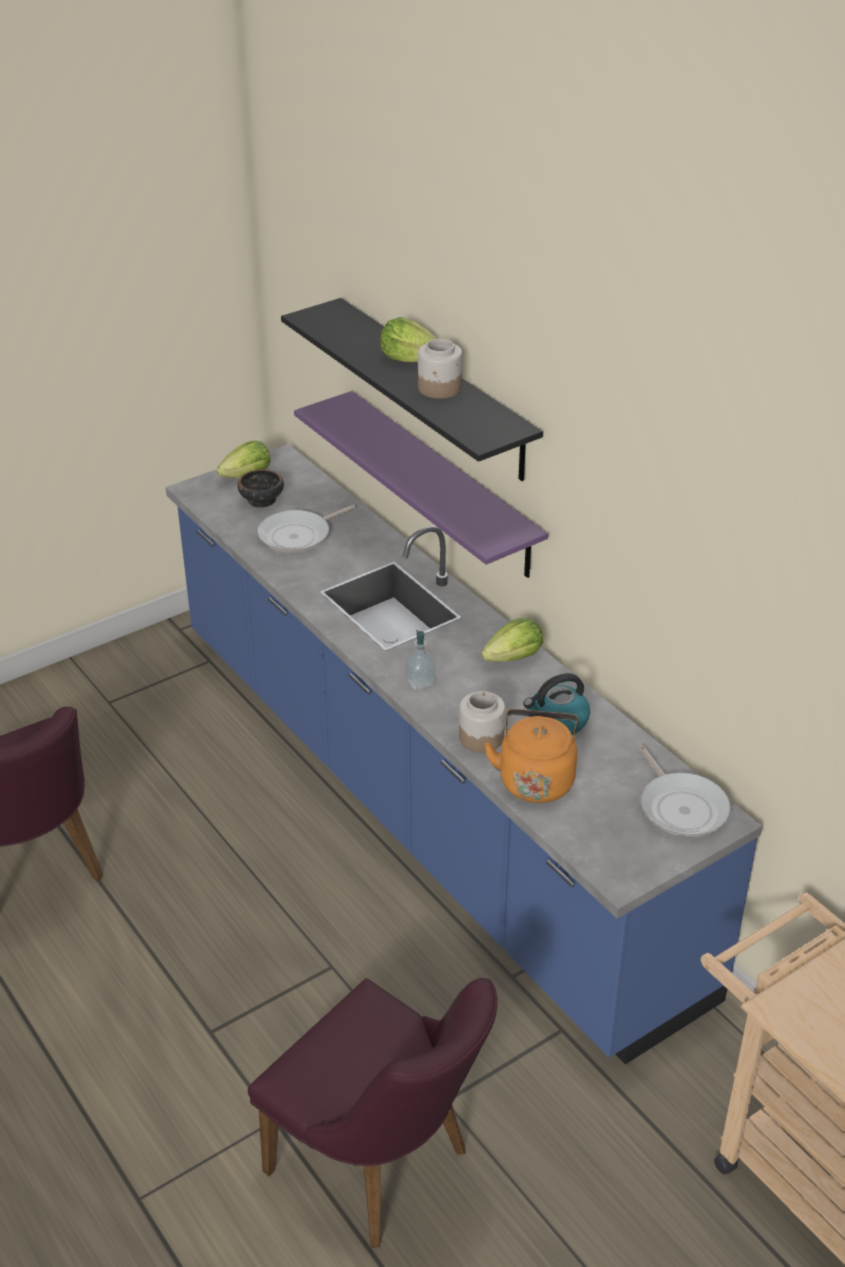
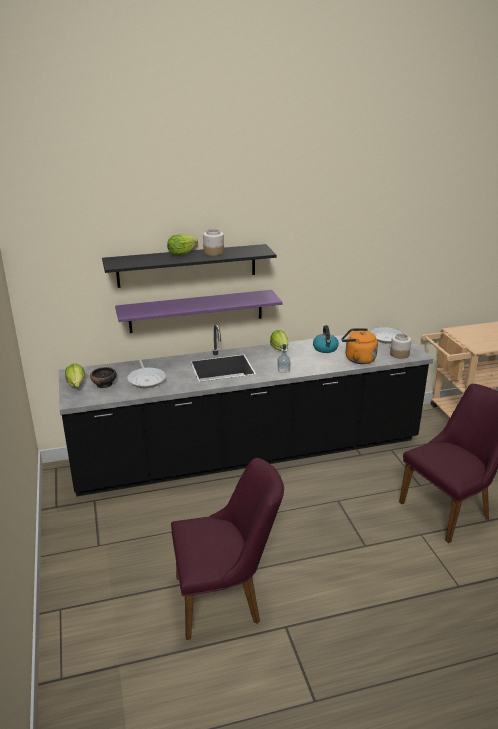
camera: 70 degrees left, 10 degrees down
blue counter [165,444,762,1065] -> black counter [59,325,433,497]
jar [459,691,505,753] -> jar moved to [390,333,411,359]

